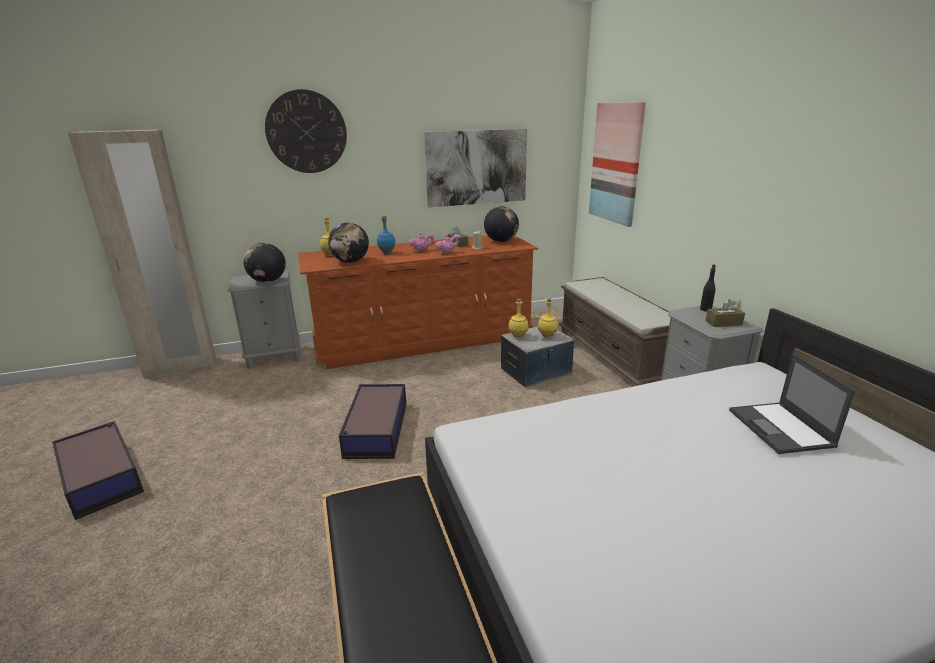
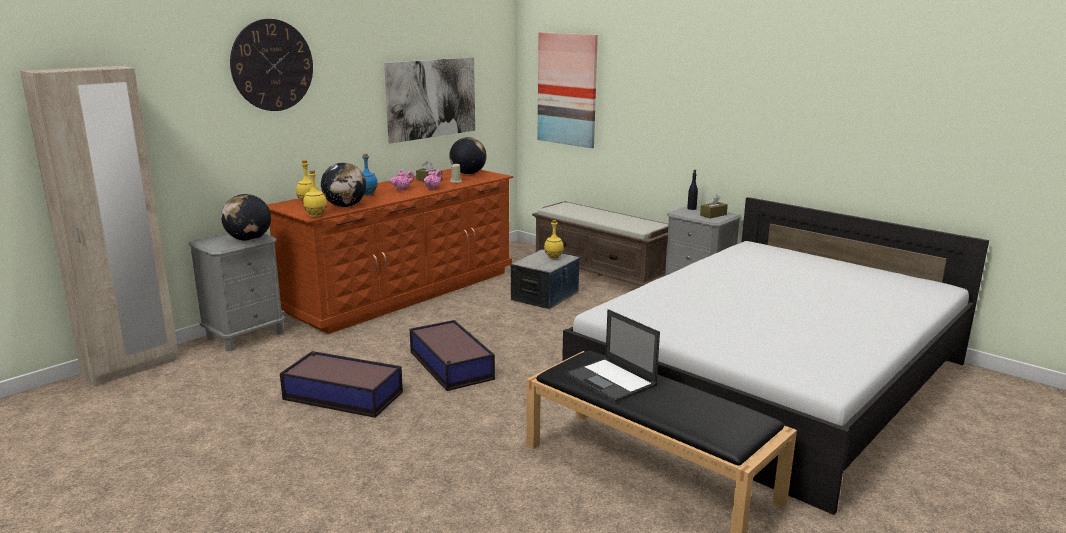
camera: 30 degrees left, 5 degrees down
storage box [52,421,144,520] -> storage box moved to [280,351,403,418]
yellow bottle [508,299,528,338] -> yellow bottle moved to [303,170,327,217]
laptop [729,354,855,454] -> laptop moved to [566,309,660,403]

